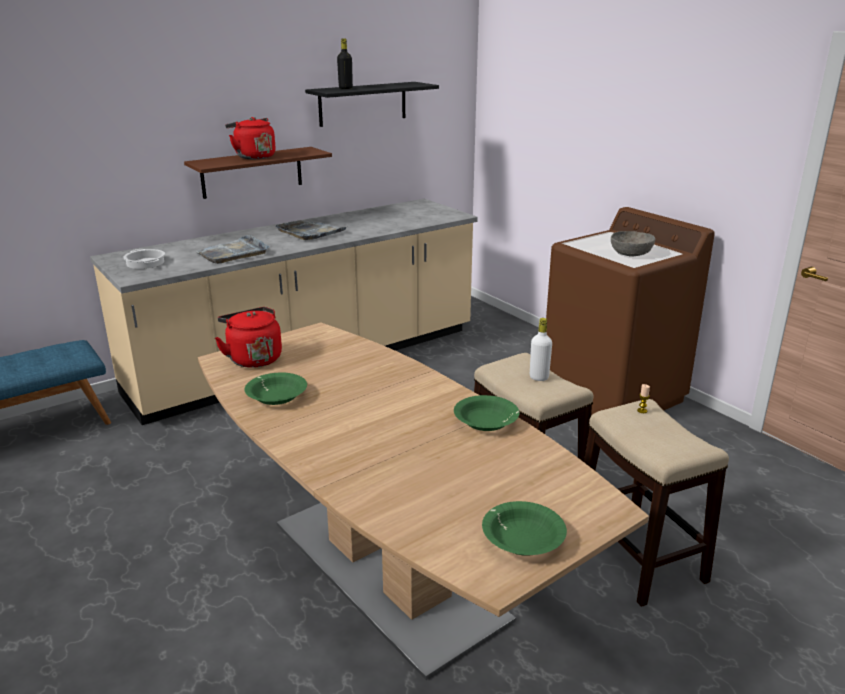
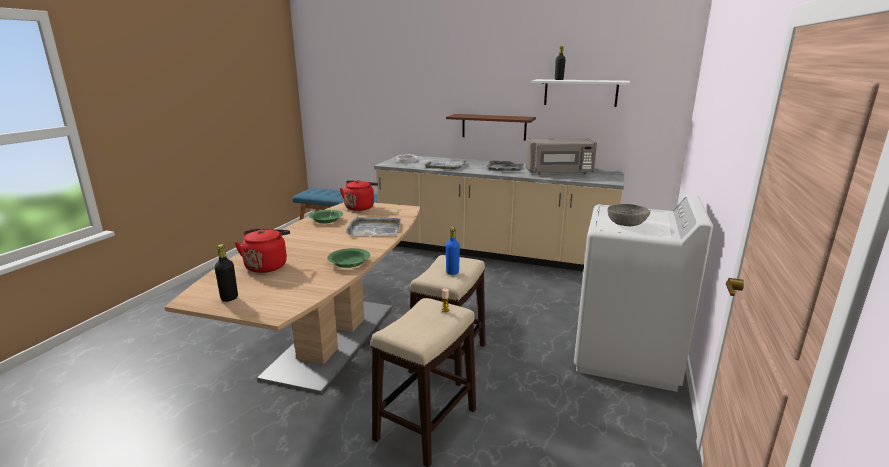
camera: 55 degrees right, 5 degrees down
red kettle [225,117,276,159] -> red kettle moved to [234,229,290,273]
black shelf [305,82,439,127] -> white shelf [531,79,630,107]
green bowl [482,501,567,556] -> black bottle [215,244,238,302]
white bottle [530,318,552,381] -> blue bottle [446,227,460,275]
brown washing machine [546,207,715,416] -> white washing machine [574,194,713,392]
none -> grey tray [346,216,401,235]
none -> grey microwave [525,138,597,175]

